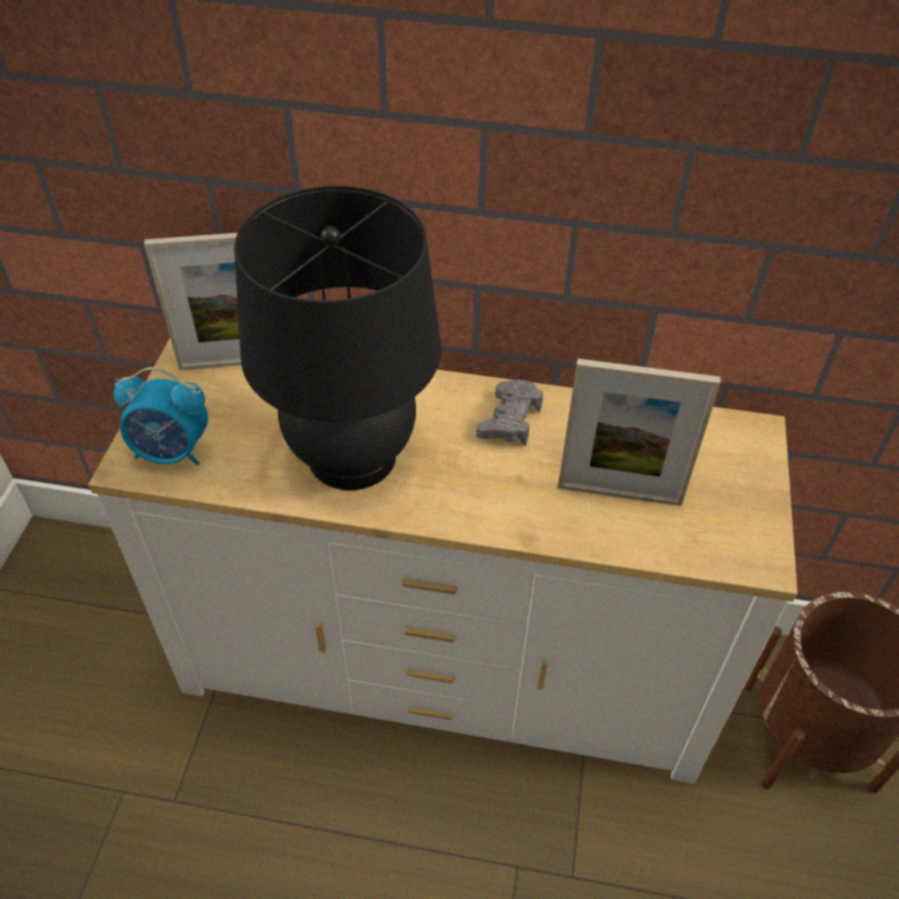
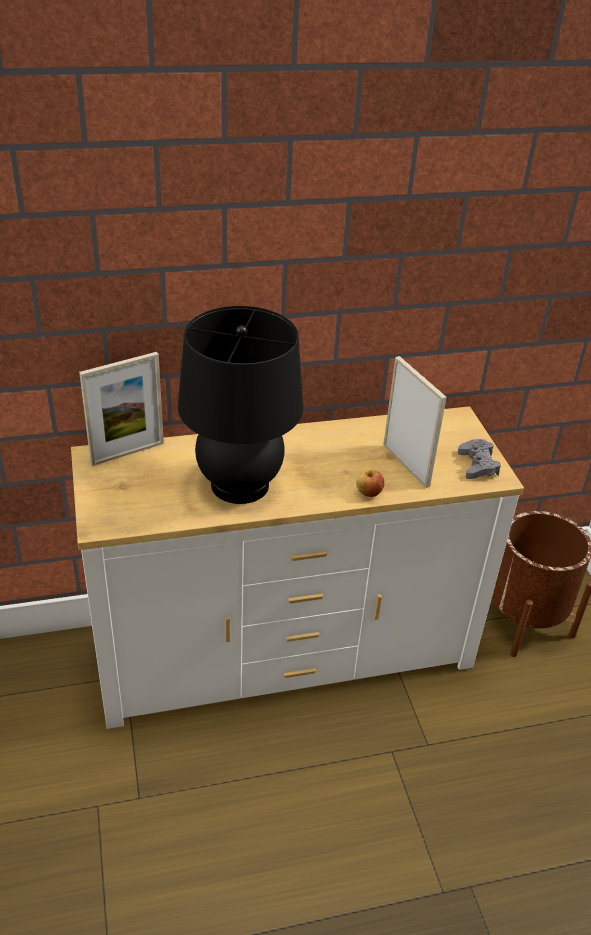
camera: 25 degrees left, 10 degrees down
alarm clock [114,367,208,465] -> none
grey game controller [476,379,543,445] -> grey game controller moved to [458,439,501,479]
picture frame [558,358,720,506] -> picture frame turned 105 degrees counterclockwise [383,356,446,488]
none -> apple [356,470,384,497]

